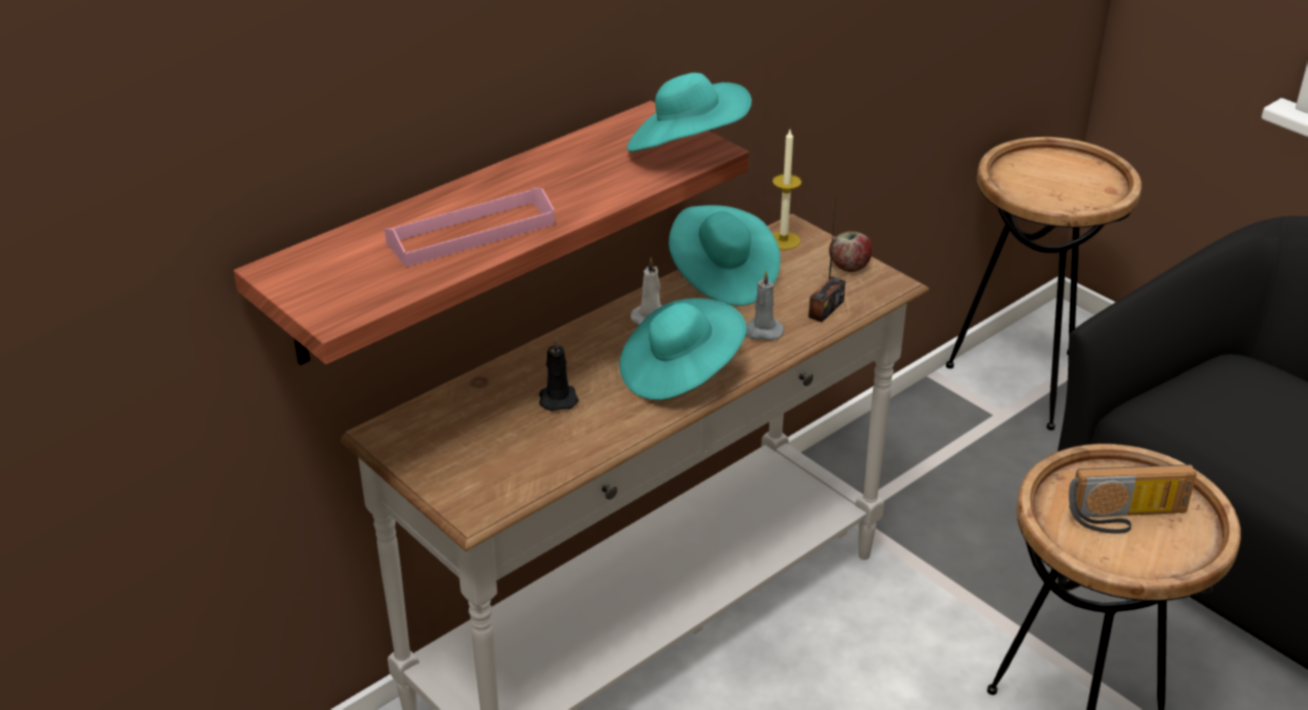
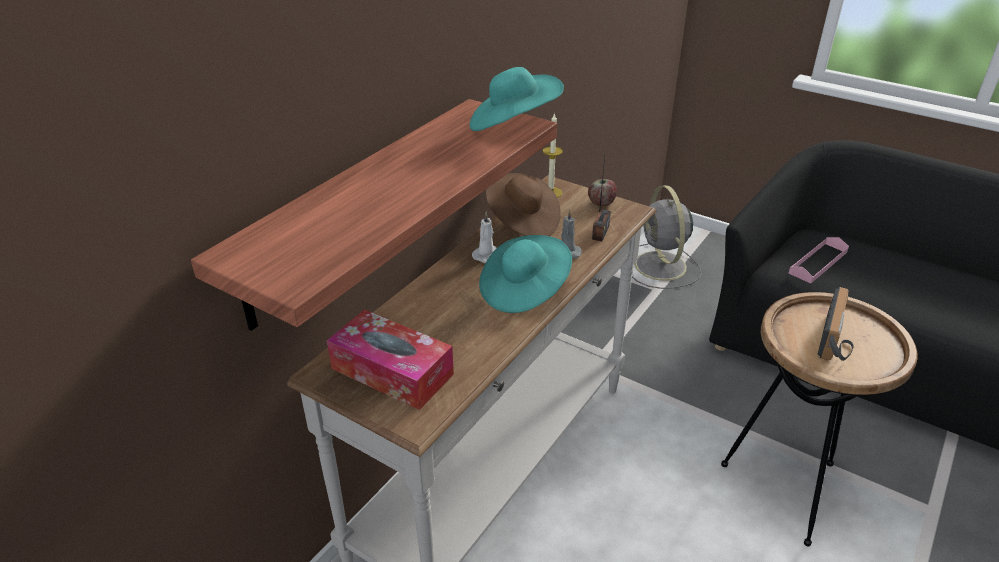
camera: 15 degrees left, 0 degrees up
pink tray [384,188,555,267] -> pink tray moved to [788,237,849,284]
black candle [539,336,579,411] -> none
turquoise hat [668,205,780,306] -> brown hat [486,173,561,236]
brown side table [946,137,1142,430] -> grey fan [632,185,702,289]
radio [1069,464,1197,534] -> radio turned 45 degrees counterclockwise [818,287,854,361]
none -> tissue box [327,309,454,410]

